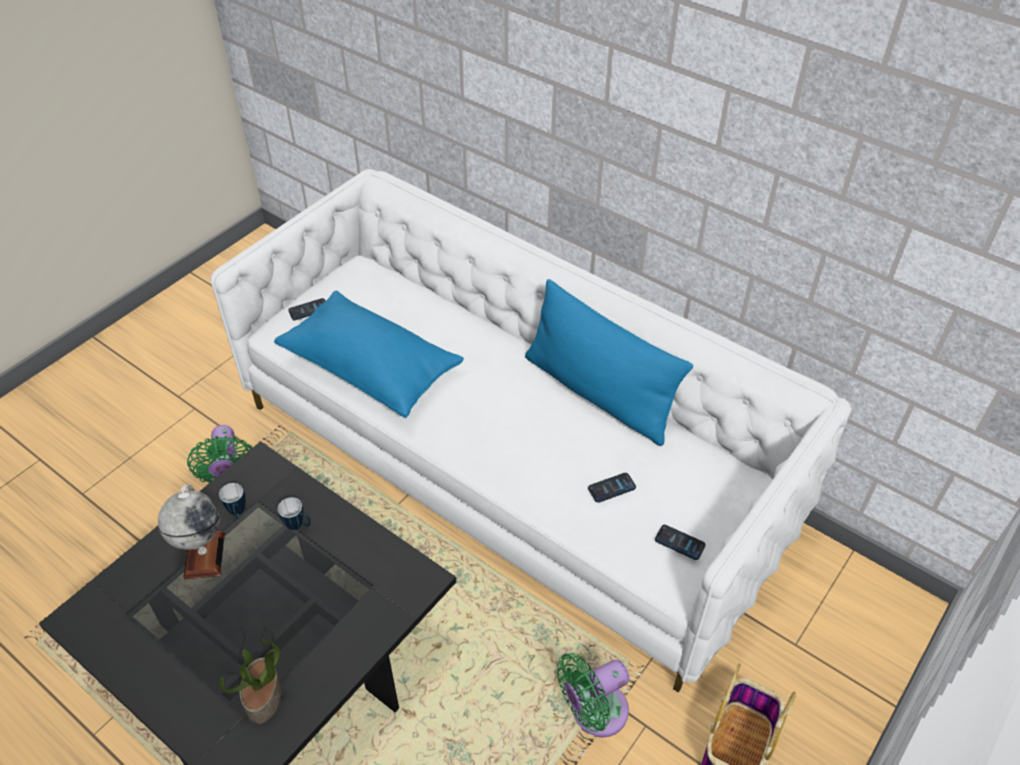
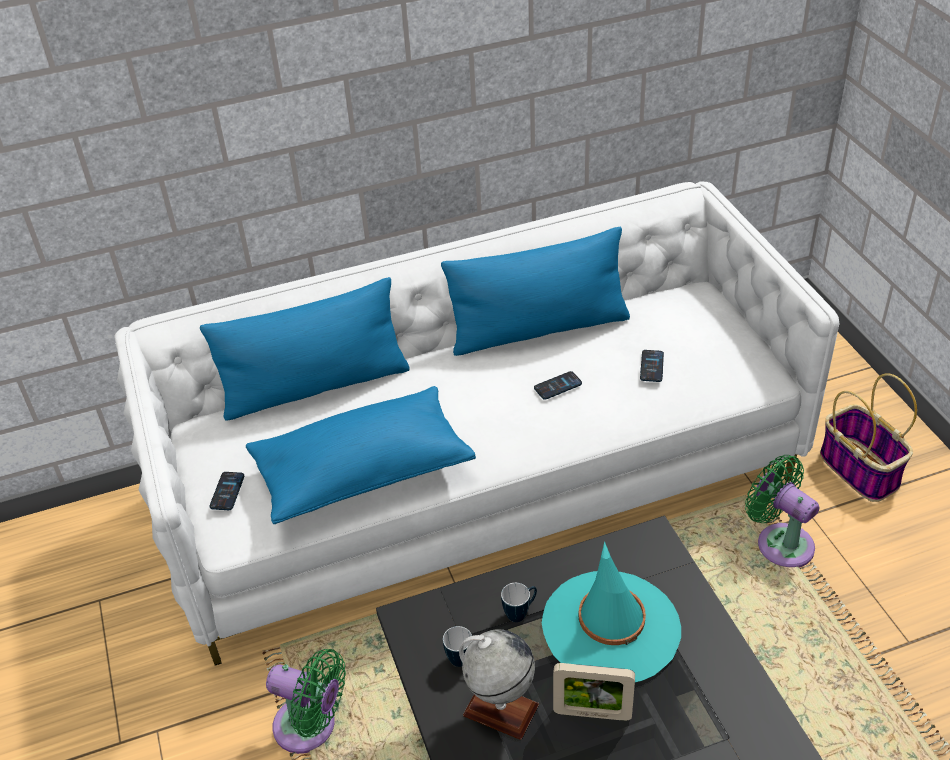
camera: 55 degrees left, 5 degrees down
potted plant [220,638,282,724] -> none
green fan [556,653,630,738] -> green fan turned 135 degrees clockwise [745,455,819,568]
phone [655,525,706,560] -> phone moved to [534,371,582,400]
none -> blue pillow [200,277,410,421]
none -> turquoise hat [542,541,681,682]
none -> picture frame [553,663,635,721]

